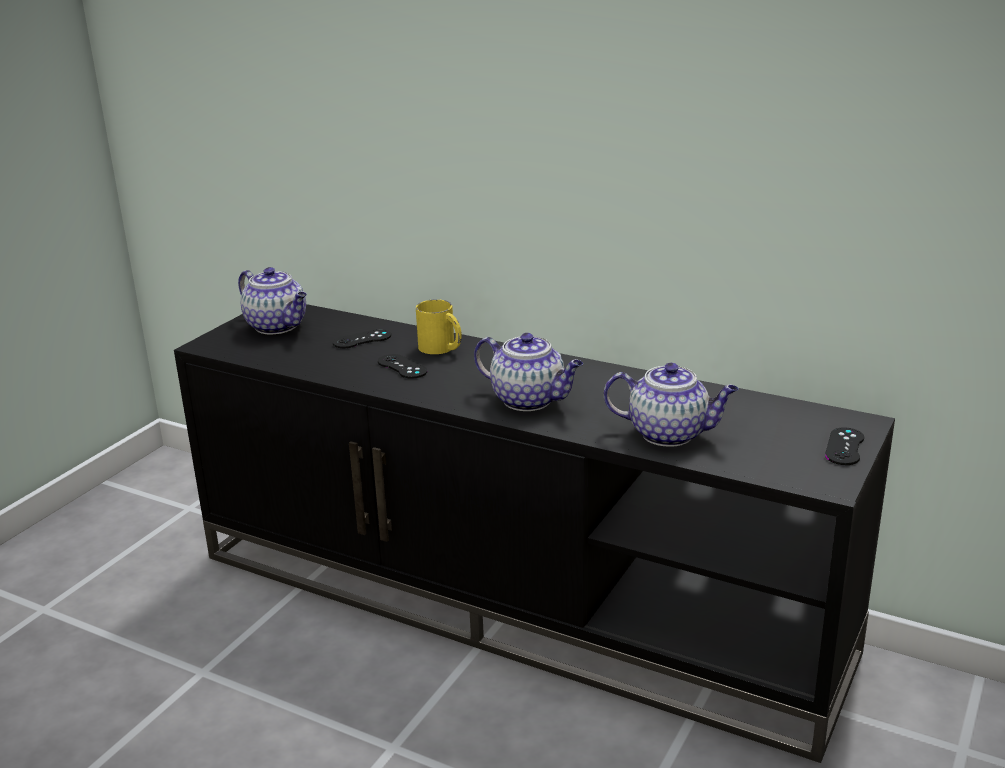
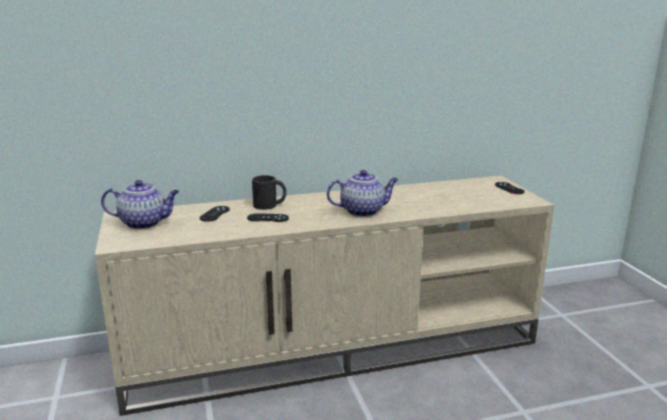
camera: 45 degrees left, 5 degrees down
black tv stand [174,304,895,763] -> beige tv stand [95,176,554,416]
yellow mug [416,299,462,354] -> black mug [252,175,287,210]
teapot [604,363,739,447] -> none

